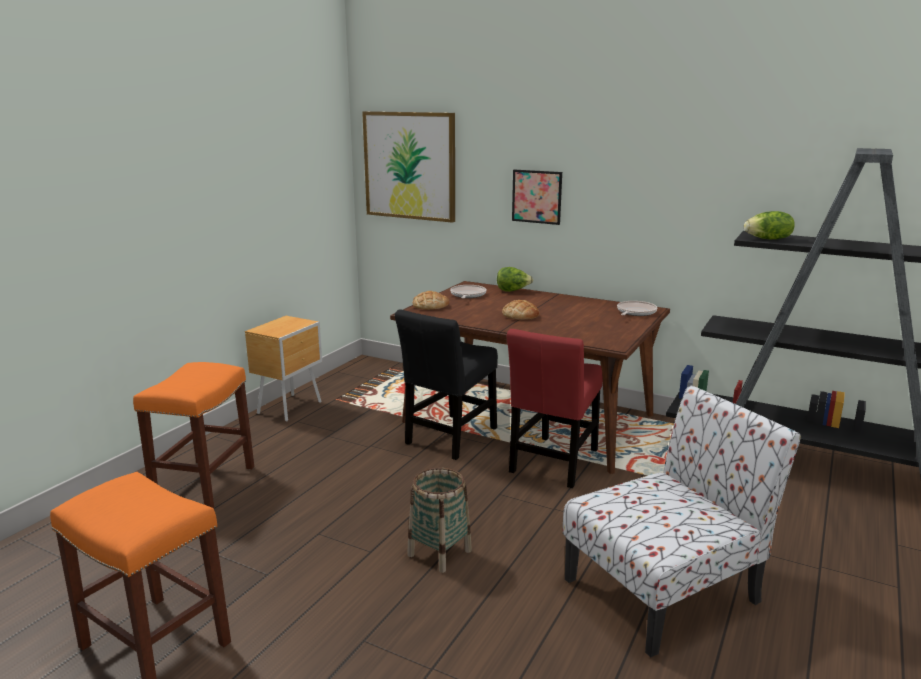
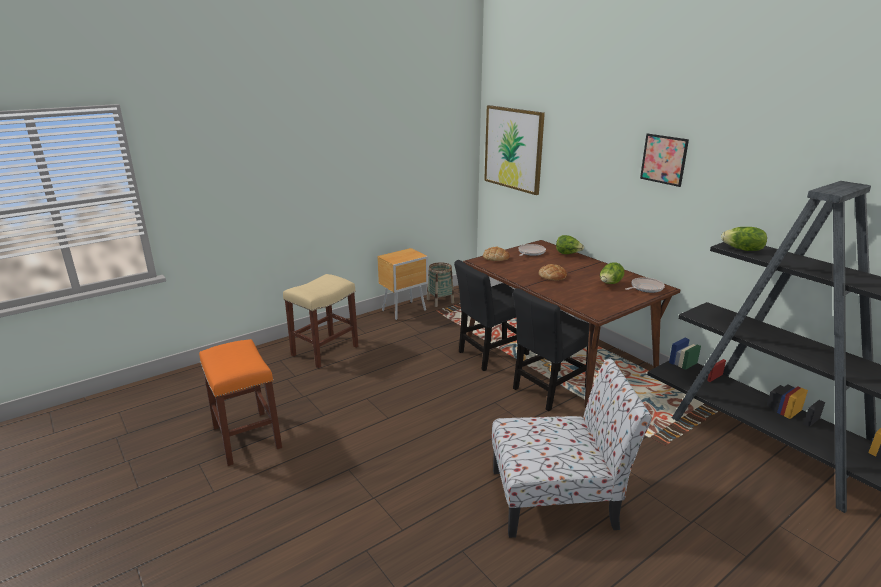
camera: 25 degrees right, 5 degrees up
orange stool [133,362,254,508] -> beige stool [283,274,358,368]
basket [407,467,472,573] -> basket moved to [427,262,454,307]
red chair [507,329,603,488] -> black chair [513,288,589,411]
picture [512,170,562,225] -> picture moved to [640,134,689,187]
none -> lettuce [600,262,625,284]

